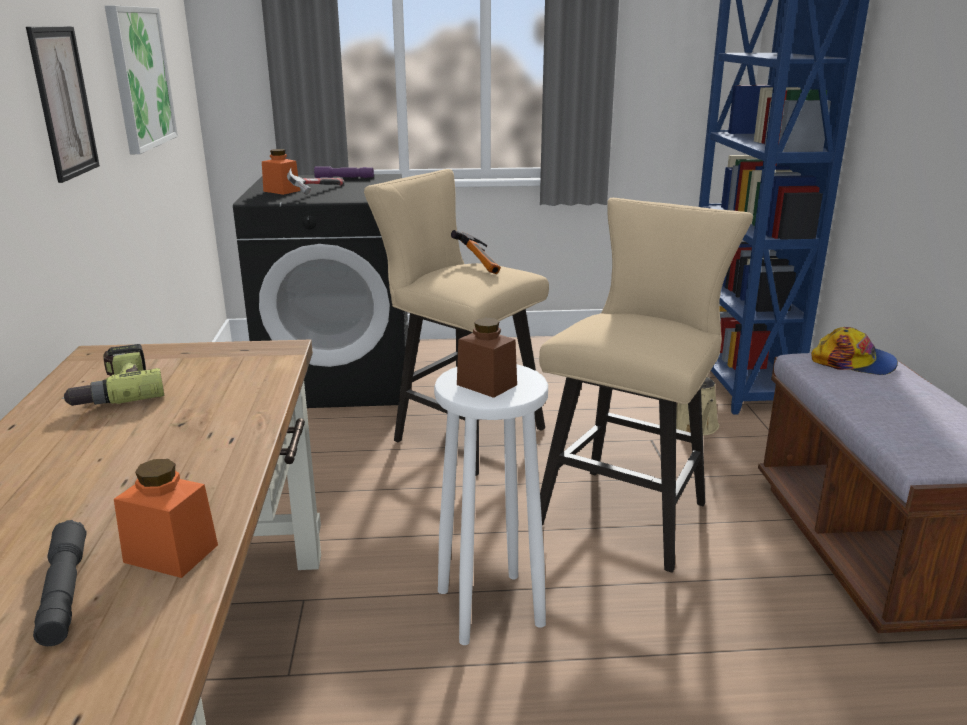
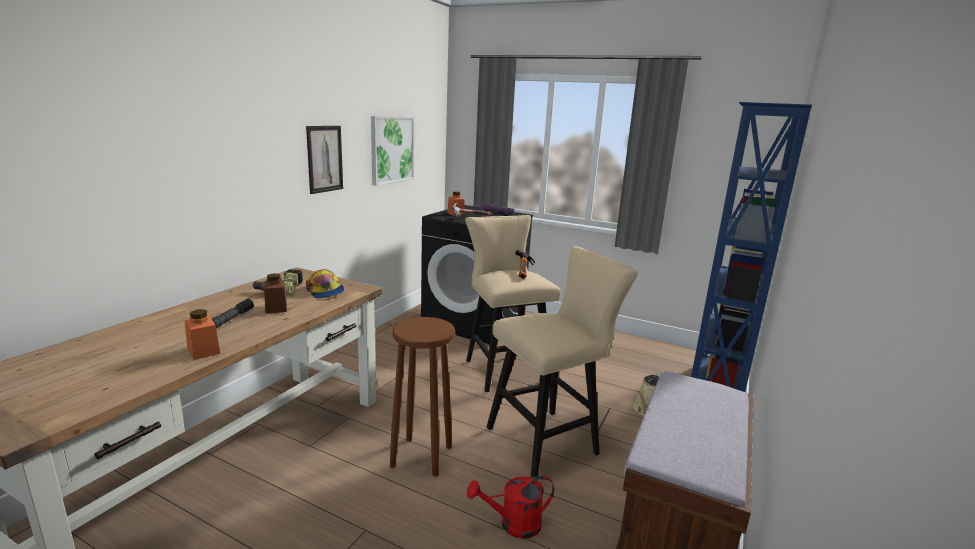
camera: 30 degrees right, 5 degrees down
grey flashlight [33,520,86,646] -> grey flashlight moved to [212,299,254,328]
white stool [434,364,548,645] -> brown stool [390,317,455,477]
brown jar [457,318,517,398] -> brown jar moved to [264,273,287,314]
cap [811,327,898,375] -> cap moved to [306,269,344,298]
none -> red watering can [467,475,554,539]

